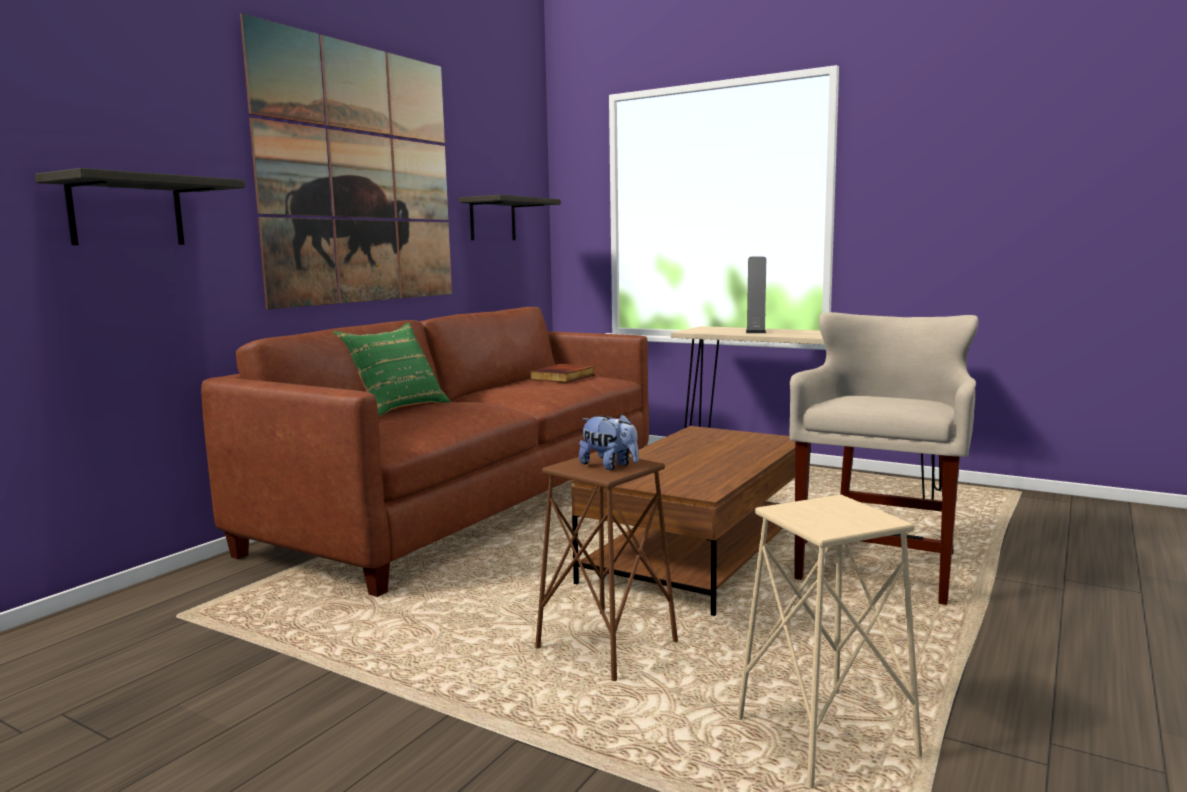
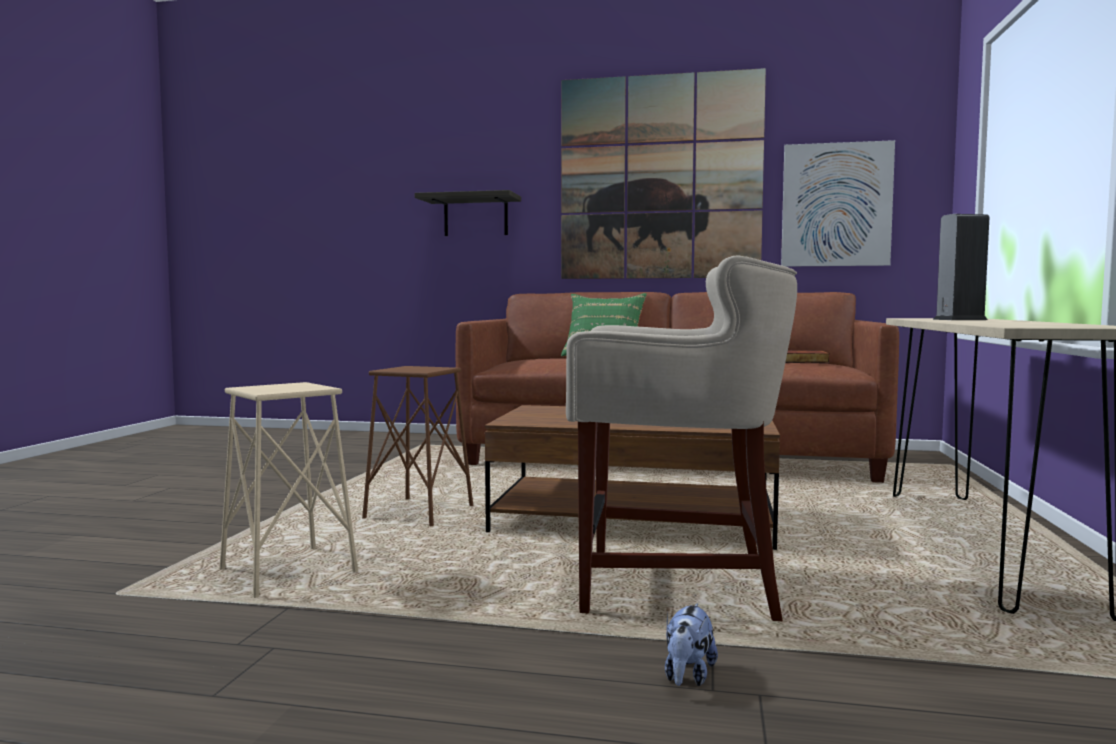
camera: 70 degrees right, 5 degrees down
shelf [459,195,561,240] -> picture [781,140,895,267]
plush toy [579,414,639,470] -> plush toy moved to [665,603,718,686]

